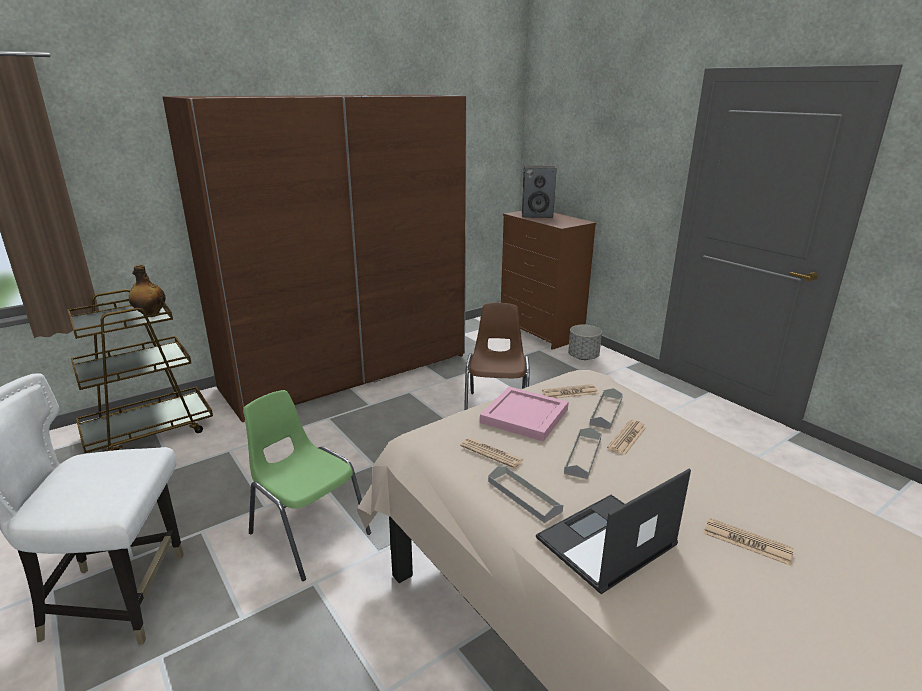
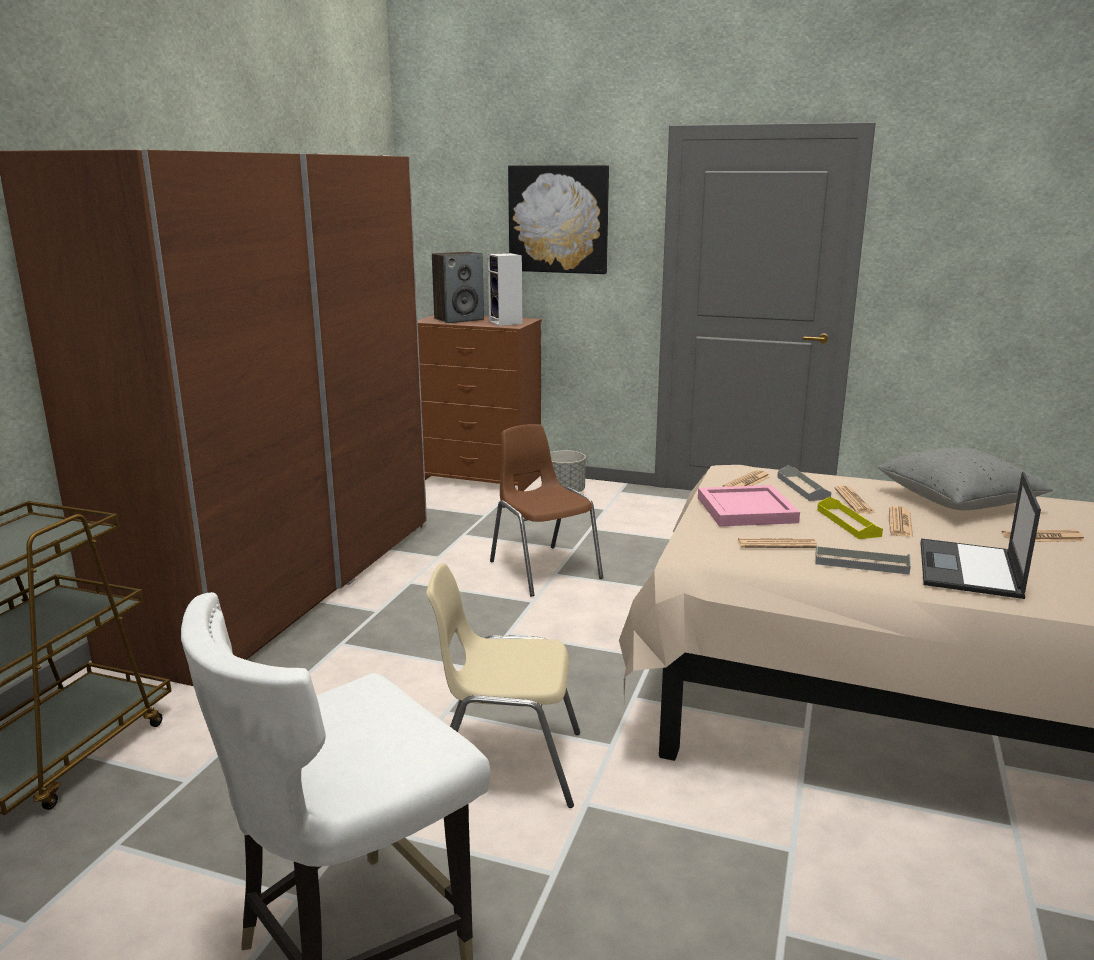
camera: 35 degrees left, 5 degrees down
bottle [129,265,166,317] -> none
green chair [243,390,371,581] -> beige chair [426,563,580,808]
grey tray [564,427,601,479] -> yellow tray [817,497,883,539]
none -> speaker [487,253,522,326]
none -> picture [508,165,609,274]
none -> grey pillow [876,447,1053,510]
none -> newspaper [889,506,913,537]

